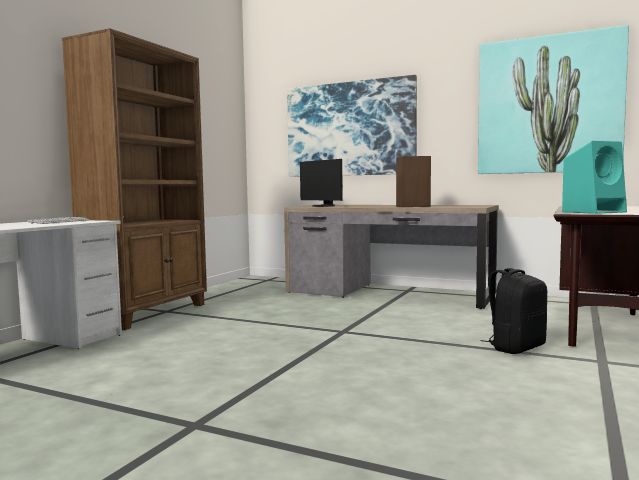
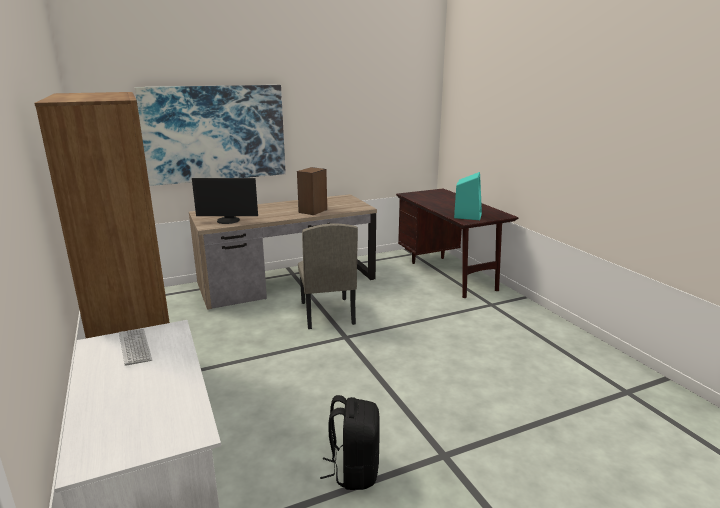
camera: 50 degrees left, 15 degrees up
picture [478,25,629,174] -> none
black backpack [480,268,547,354] -> black backpack moved to [320,395,380,490]
none -> beige chair [298,224,358,329]

